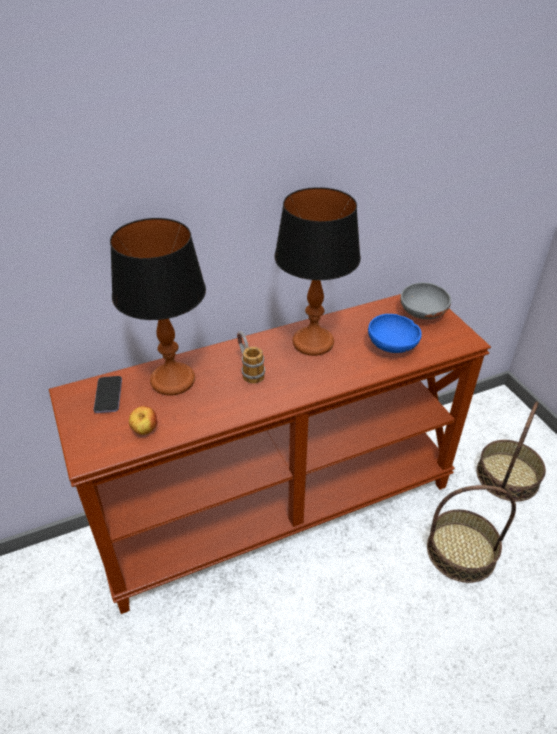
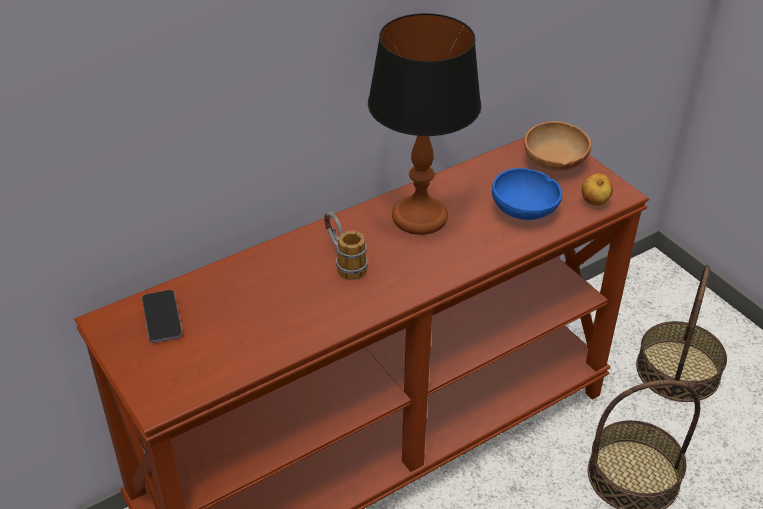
camera: 10 degrees left, 0 degrees up
table lamp [110,218,206,395] -> none
apple [129,406,157,435] -> apple moved to [582,173,613,206]
grey bowl [401,282,451,319] -> brown bowl [524,121,591,171]

